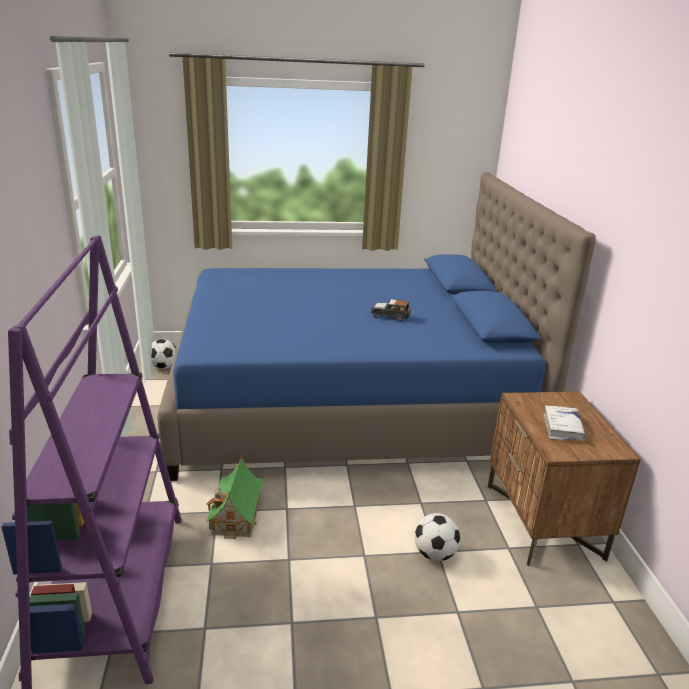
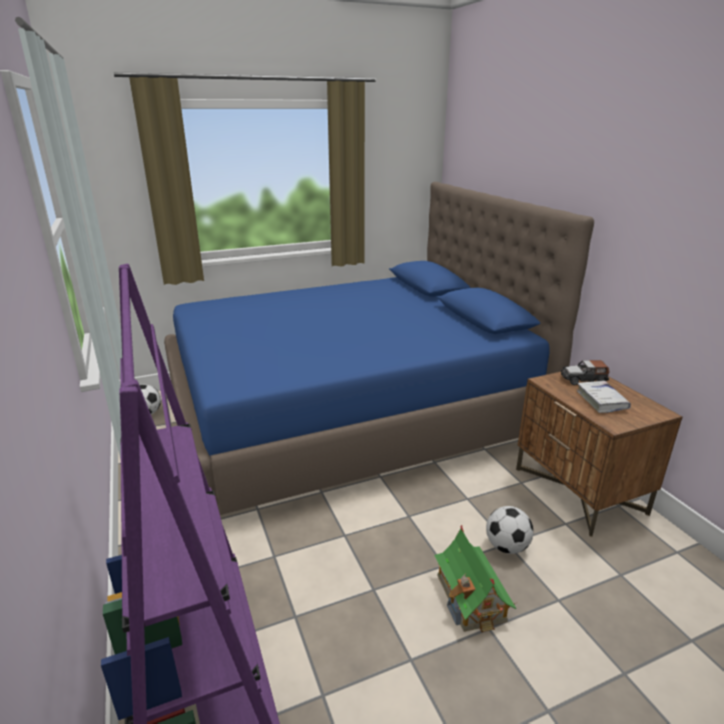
camera: 15 degrees left, 0 degrees up
toy house [206,454,264,539] -> toy house moved to [434,525,517,632]
toy car [371,299,411,322] -> toy car moved to [561,360,610,385]

